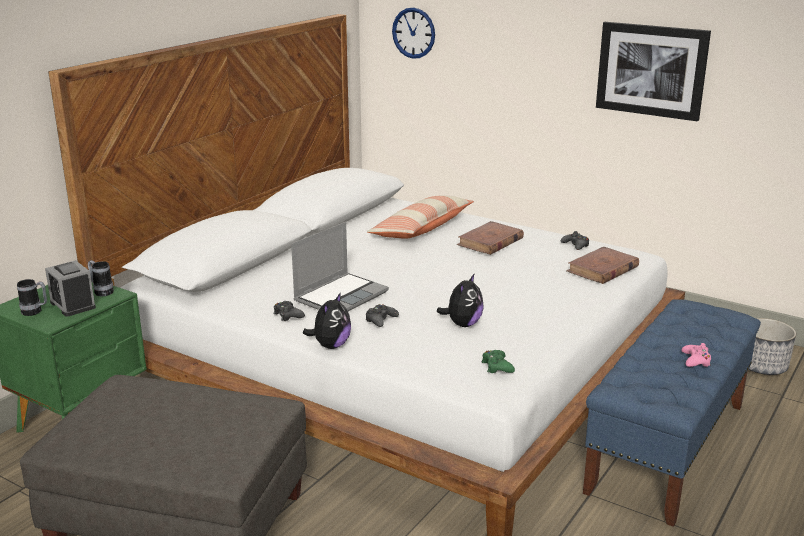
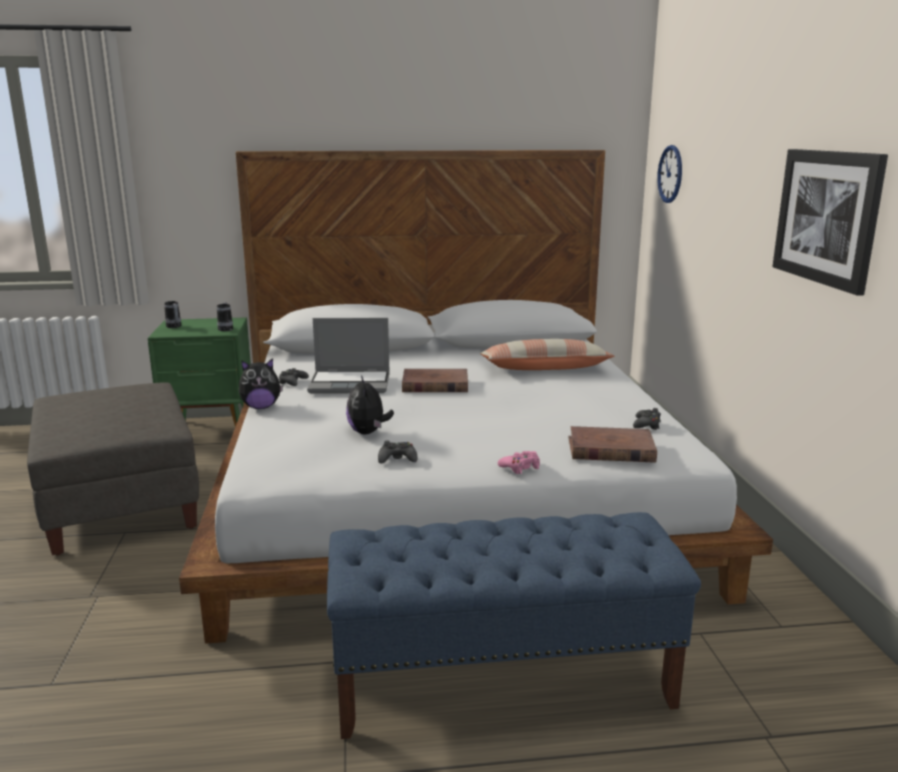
camera: 50 degrees right, 5 degrees down
alarm clock [45,260,96,317] -> none
black game controller [366,304,399,327] -> black game controller moved to [378,440,418,464]
plush toy [437,273,484,327] -> plush toy turned 90 degrees clockwise [346,375,394,434]
brown book [457,221,524,255] -> brown book moved to [402,369,468,392]
green game controller [482,350,515,373] -> none
pink game controller [681,343,711,367] -> pink game controller moved to [498,451,540,474]
planter [748,318,796,375] -> none

